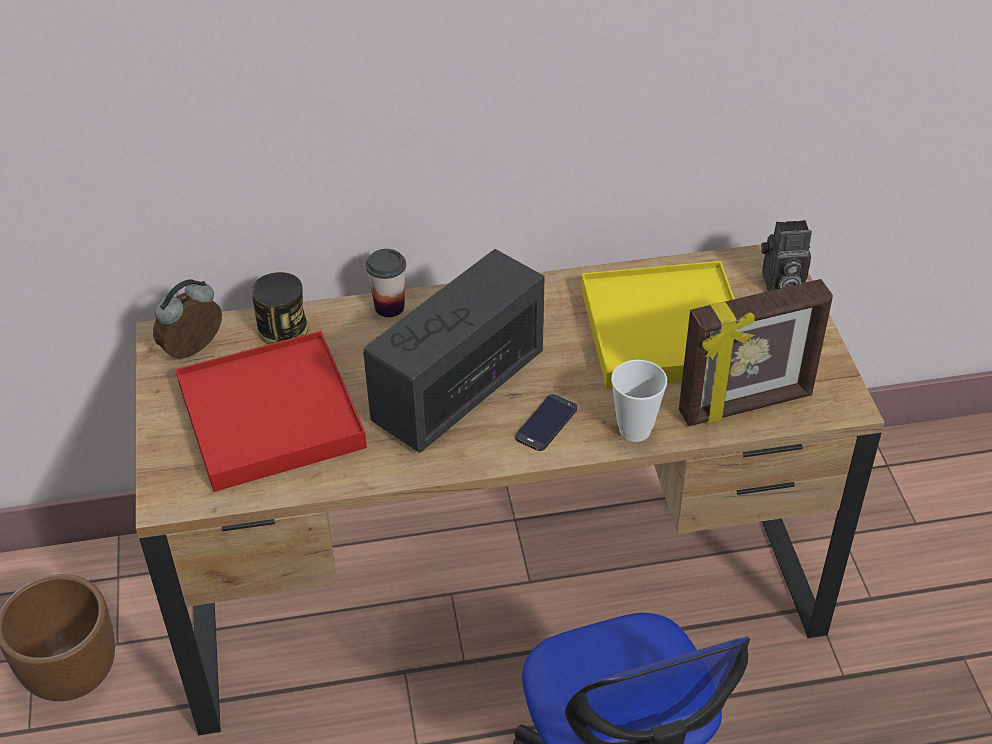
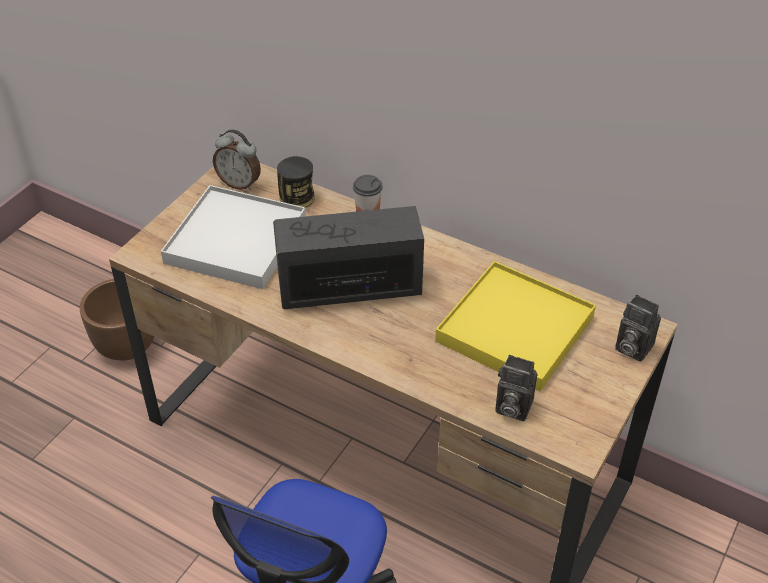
camera: 40 degrees right, 0 degrees up
alarm clock [153,279,222,360] -> alarm clock turned 150 degrees counterclockwise [213,129,261,190]
red tray [176,331,367,492] -> white tray [161,185,306,289]
phone [515,394,577,451] -> none
cup [611,360,667,442] -> none
picture frame [679,279,833,426] -> camera [495,355,537,421]

